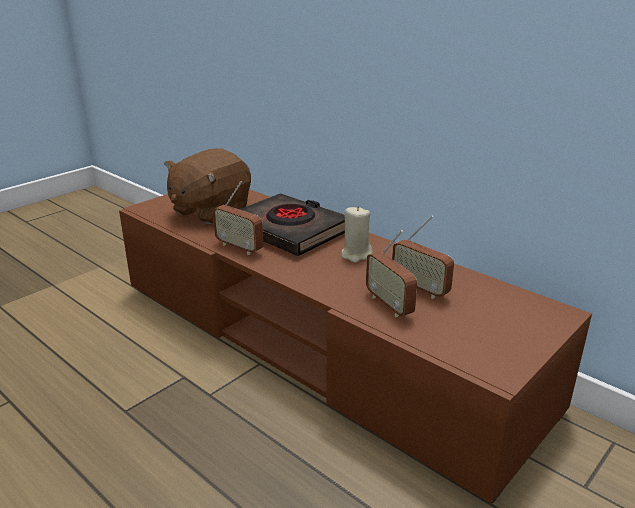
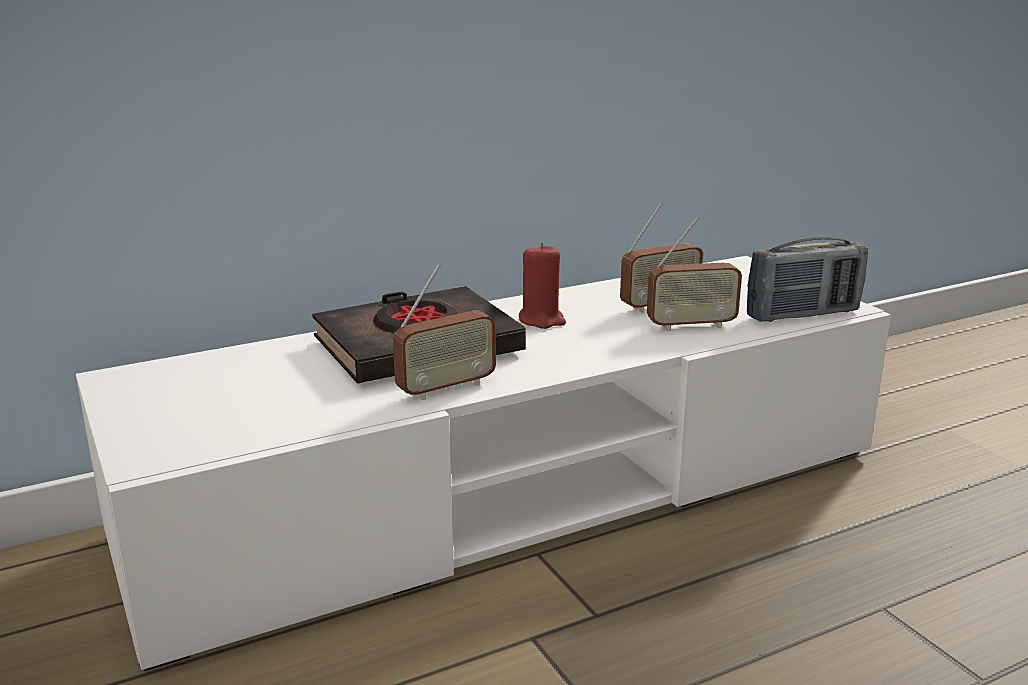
camera: 70 degrees left, 5 degrees down
brown tv stand [119,189,592,503] -> white tv stand [76,256,891,671]
brown plush toy [164,148,251,224] -> none
beige candle [341,206,373,263] -> red candle [519,243,566,329]
none -> radio [747,237,868,322]

